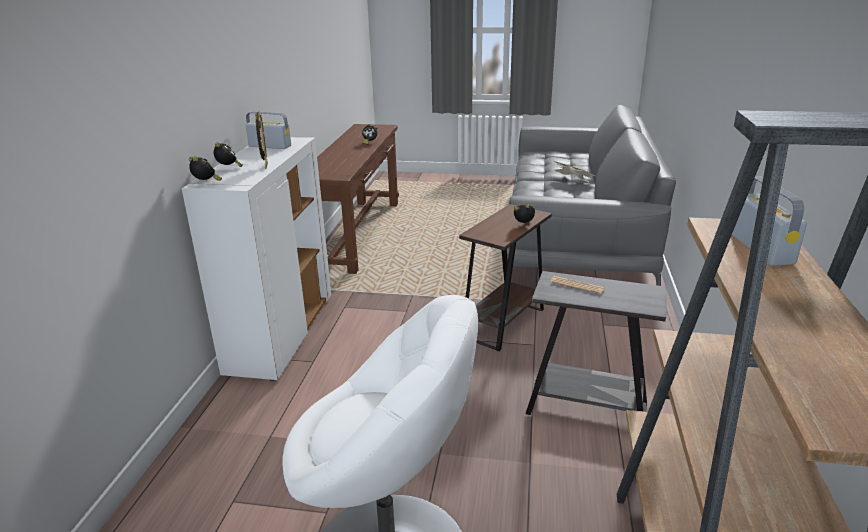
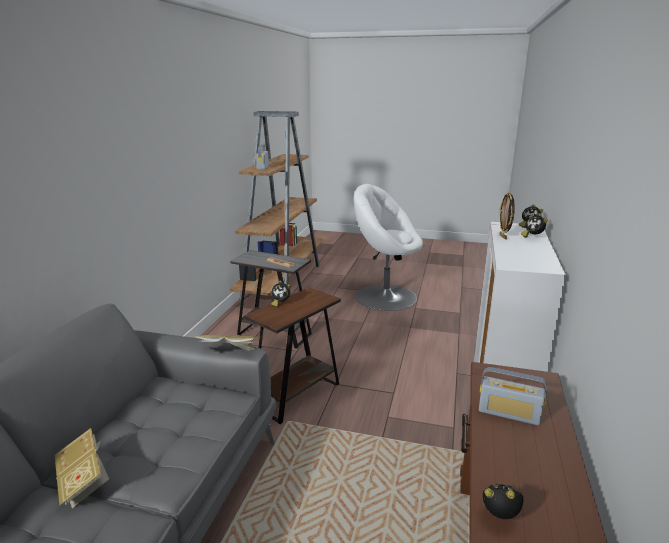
camera: 175 degrees left, 5 degrees down
radio [246,111,291,149] -> radio moved to [479,367,547,425]
none -> book [195,335,260,351]

